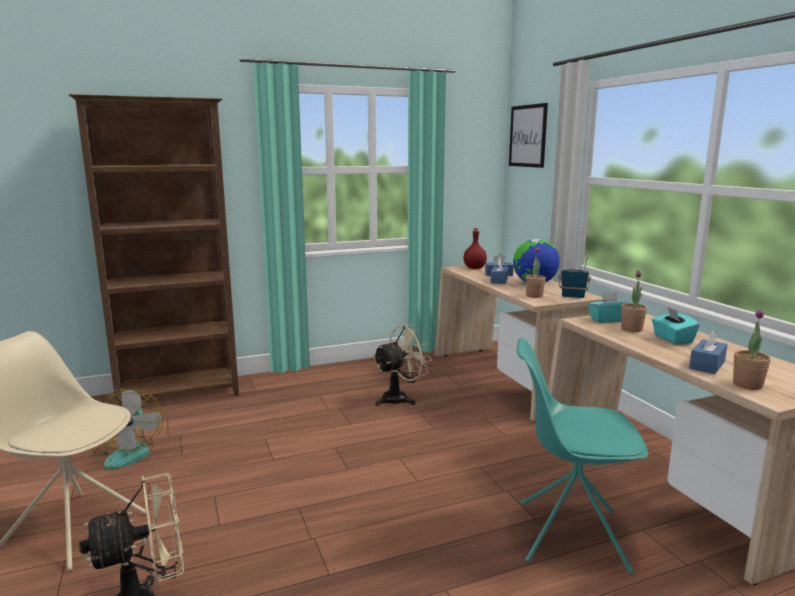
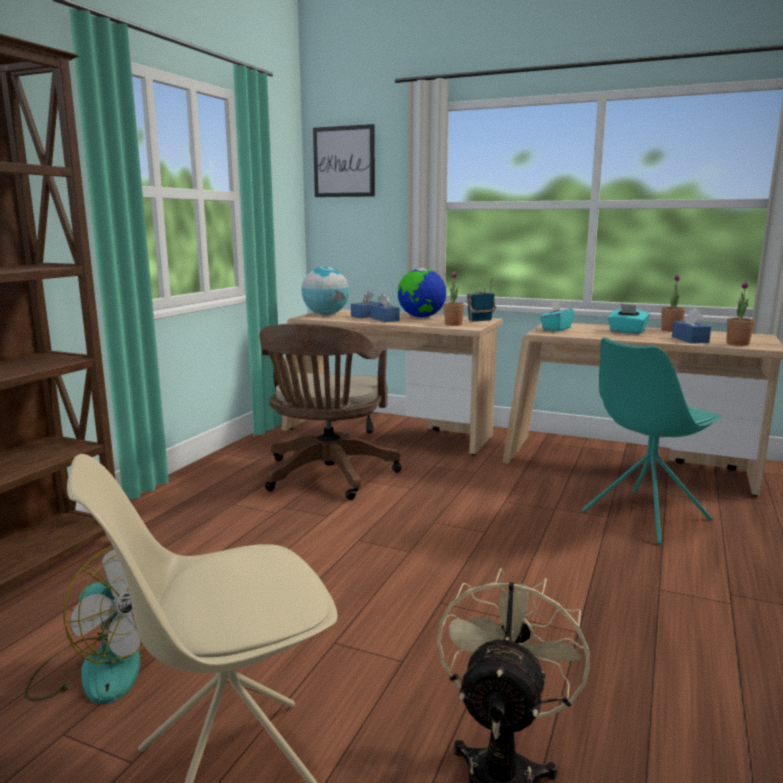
camera: 45 degrees left, 0 degrees up
beige fan [373,324,432,406] -> brown office chair [259,323,402,500]
red bottle [463,228,487,269] -> globe [302,267,349,315]
potted plant [621,270,647,332] -> potted plant moved to [661,275,685,332]

